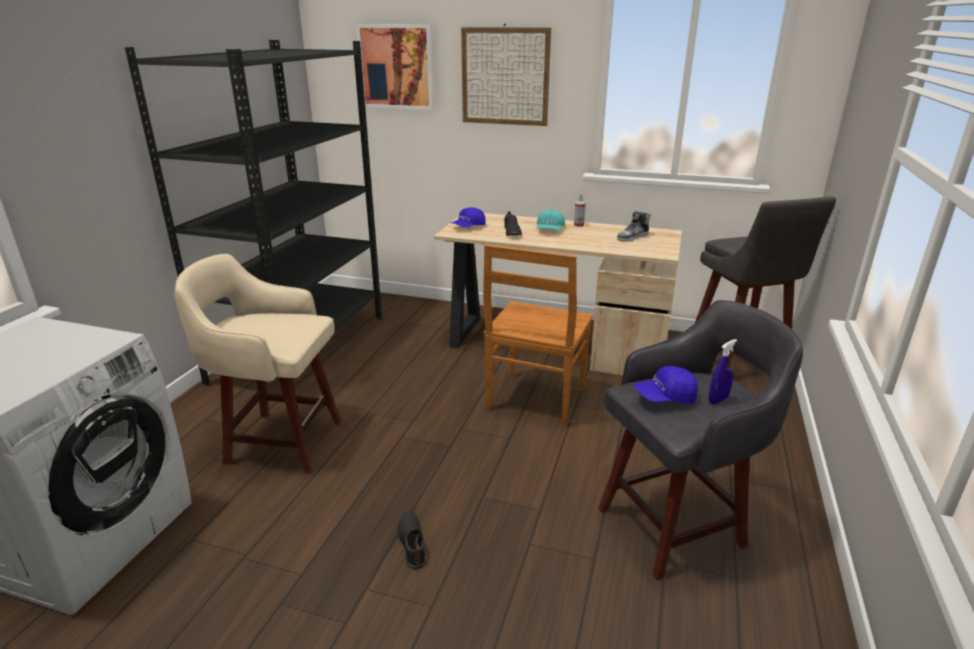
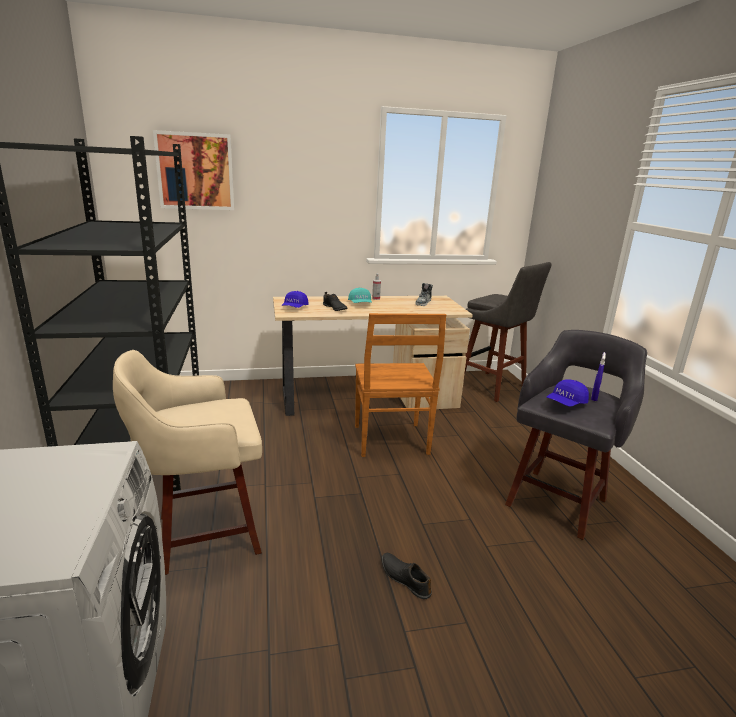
camera: 30 degrees left, 5 degrees down
picture [461,24,551,126] -> none

